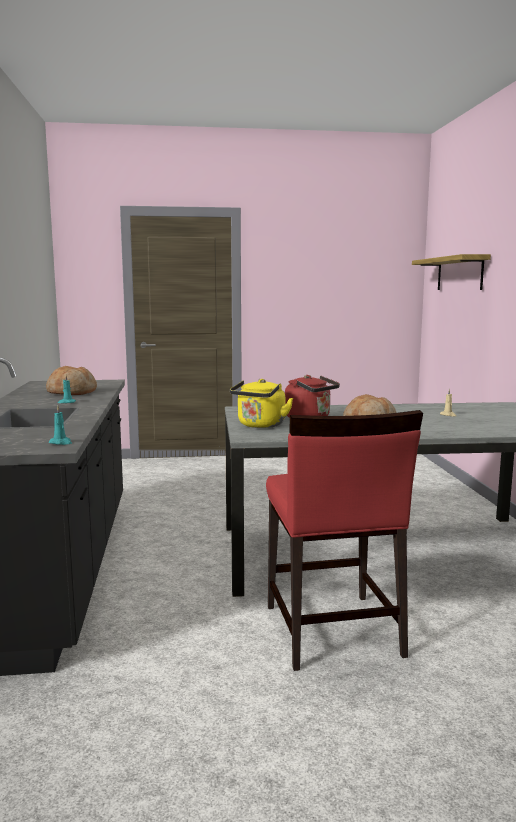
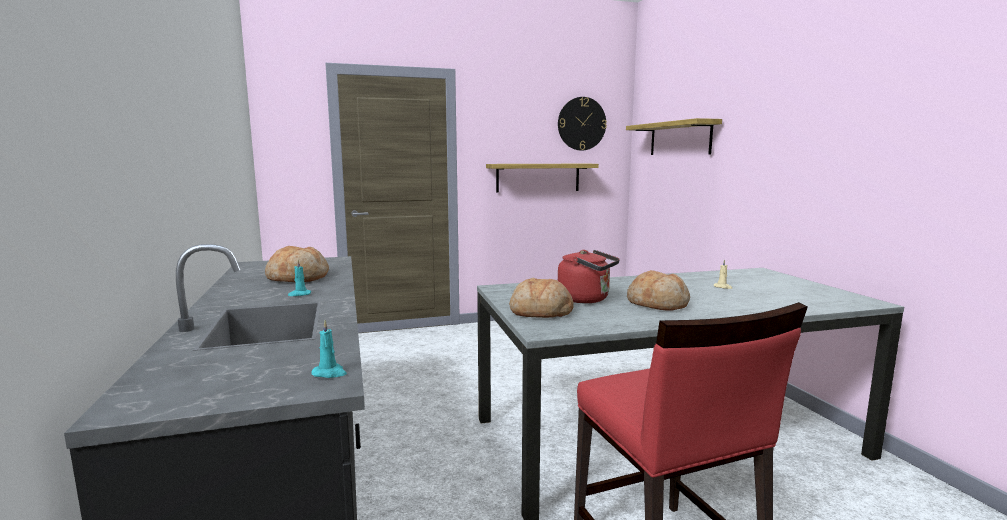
camera: 10 degrees left, 0 degrees up
yellow kettle [230,379,293,428] -> bread [509,278,574,318]
none -> shelf [486,164,599,192]
none -> wall clock [558,97,607,151]

